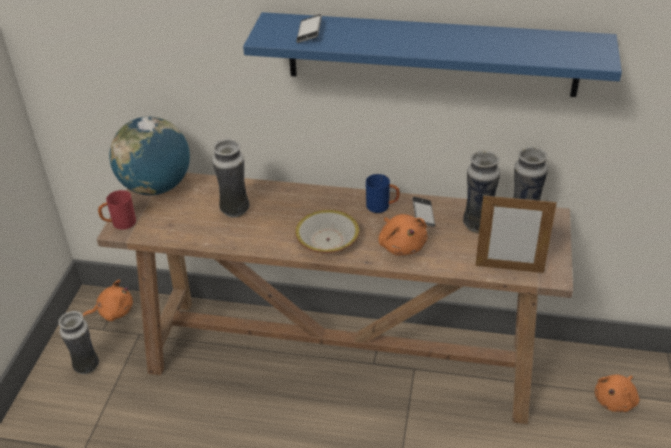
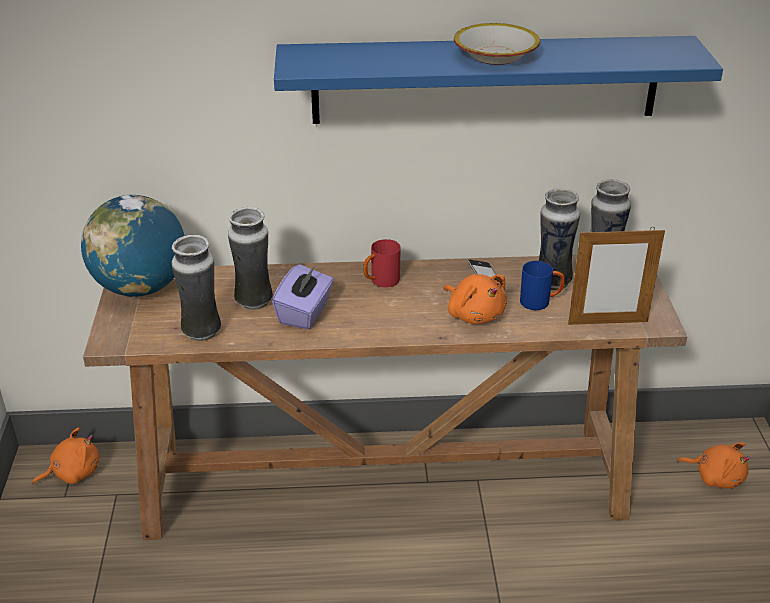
camera: 15 degrees left, 5 degrees down
vase [58,311,99,374] -> vase moved to [172,235,221,341]
red mug [98,190,136,230] -> red mug moved to [363,239,401,287]
bowl [295,210,359,253] -> bowl moved to [454,23,540,65]
phone [296,14,322,43] -> none
blue mug [366,174,400,213] -> blue mug moved to [520,261,565,310]
orange plush toy [595,374,639,412] -> orange plush toy turned 90 degrees counterclockwise [677,442,751,488]
none -> purple tissue box [272,264,333,329]

